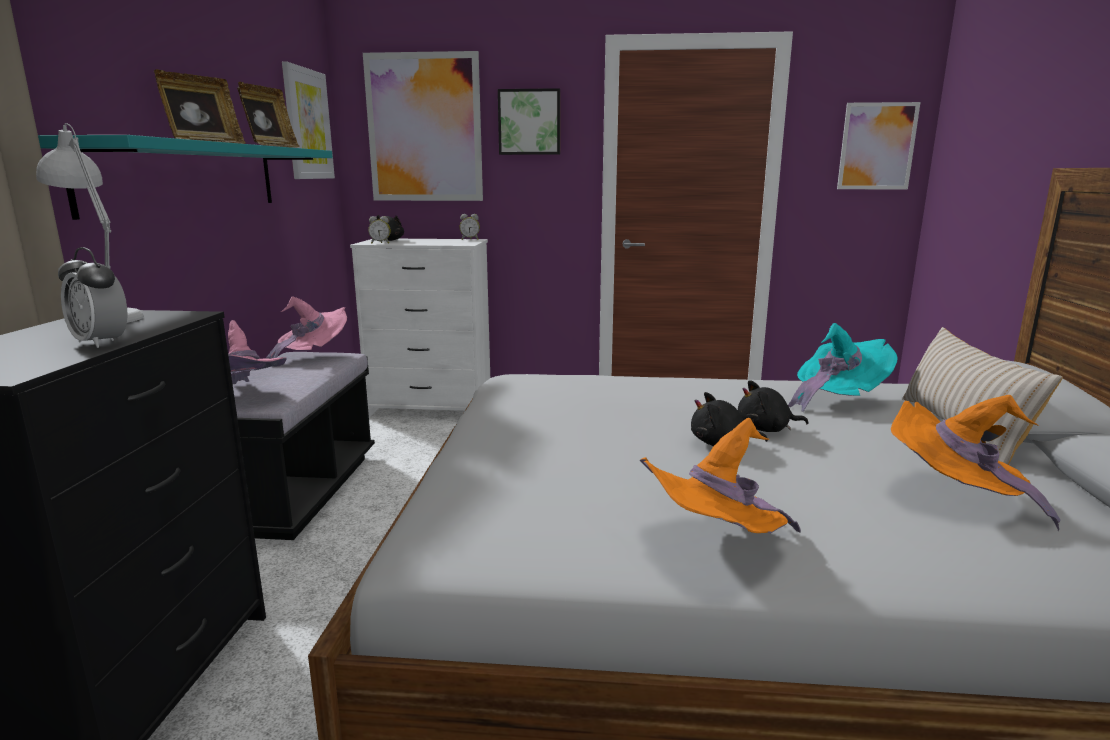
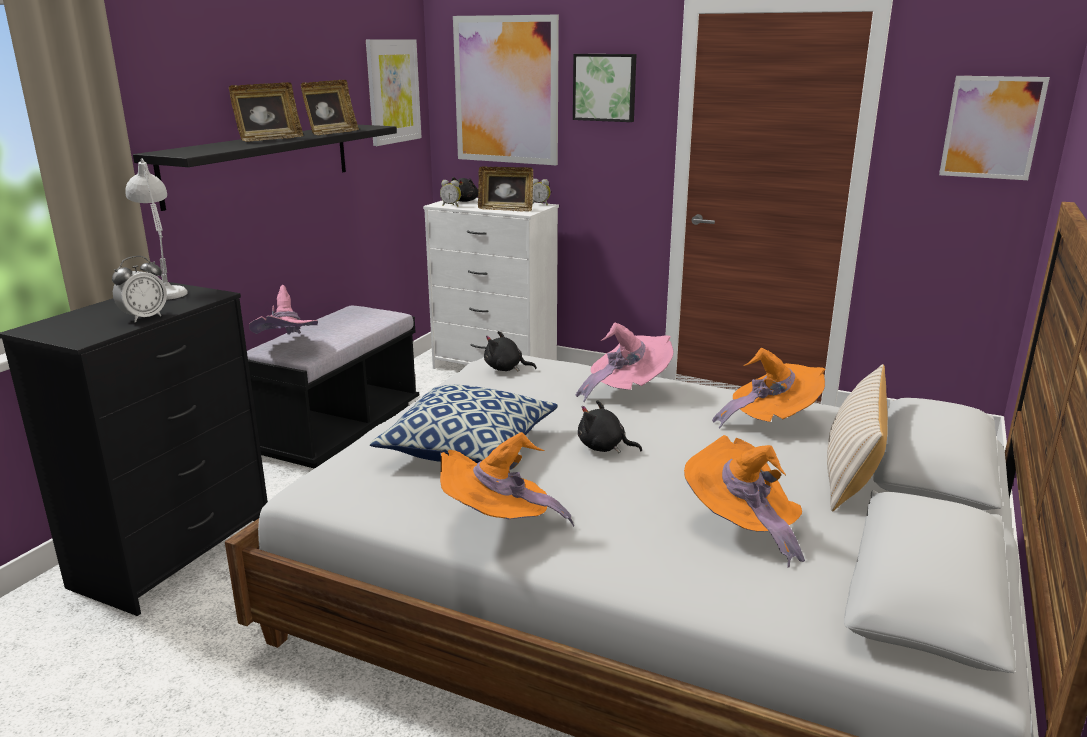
camera: 20 degrees right, 5 degrees up
turquoise shelf [38,135,333,220] -> black shelf [133,125,397,211]
alarm clock [58,247,127,348] -> alarm clock turned 105 degrees counterclockwise [112,256,167,323]
pink hat [266,296,347,359] -> pink hat moved to [576,323,674,402]
black plush toy [738,380,809,432] -> black plush toy moved to [484,331,537,371]
turquoise hat [788,323,898,412] -> orange hat [712,348,825,429]
none -> pillow [370,385,558,464]
none -> picture frame [478,166,533,211]

